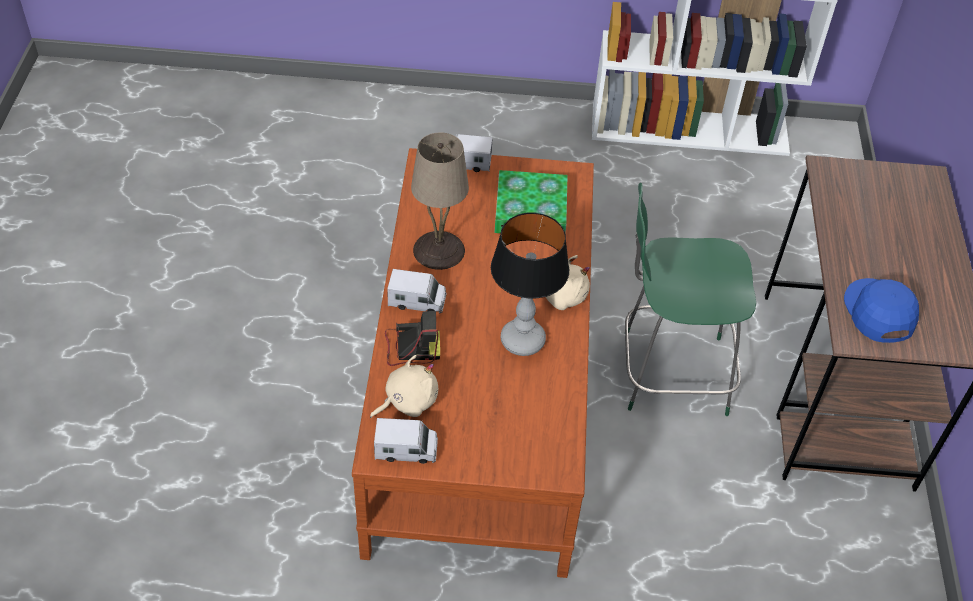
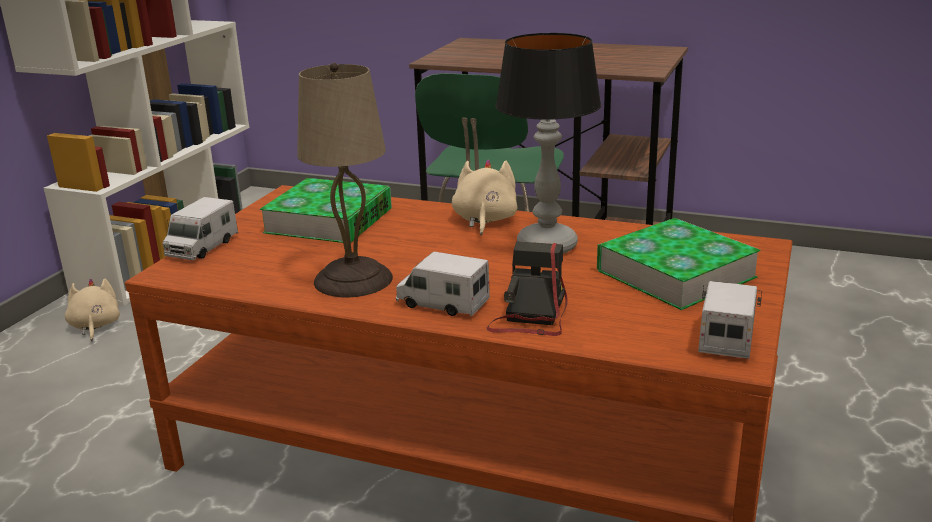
camera: 70 degrees left, 25 degrees down
beige plush toy [370,355,438,418] -> beige plush toy moved to [65,279,120,341]
toy truck [387,269,447,313] -> toy truck turned 90 degrees counterclockwise [396,251,490,316]
blue cap [844,278,919,343] -> none
none -> book [597,218,761,310]

